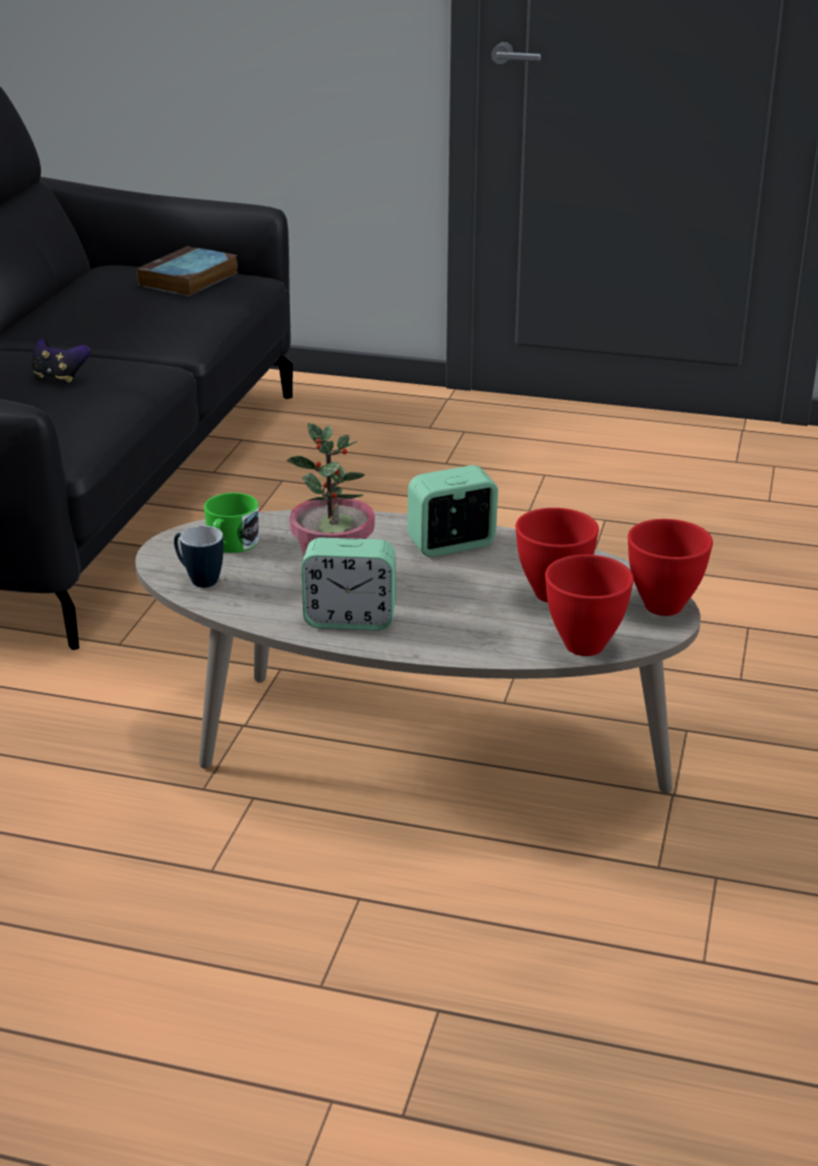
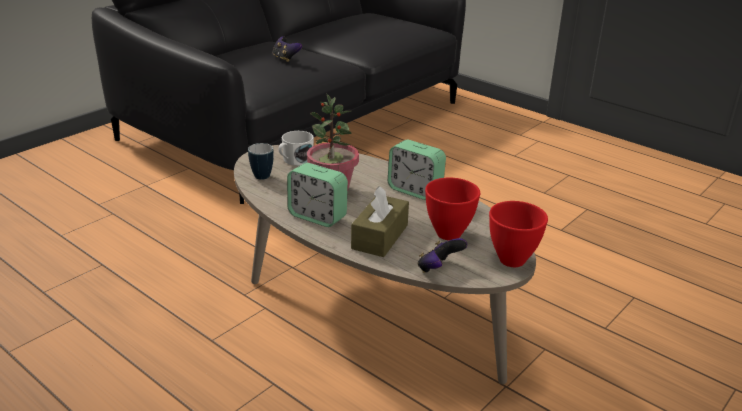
camera: 25 degrees right, 0 degrees up
book [136,246,238,296] -> none
green mug [204,493,259,553] -> white mug [278,131,314,166]
alarm clock [407,465,498,557] -> alarm clock turned 150 degrees counterclockwise [388,140,446,200]
red bowl [545,555,634,656] -> game controller [418,238,467,273]
none -> brown tissue box [351,186,409,257]

